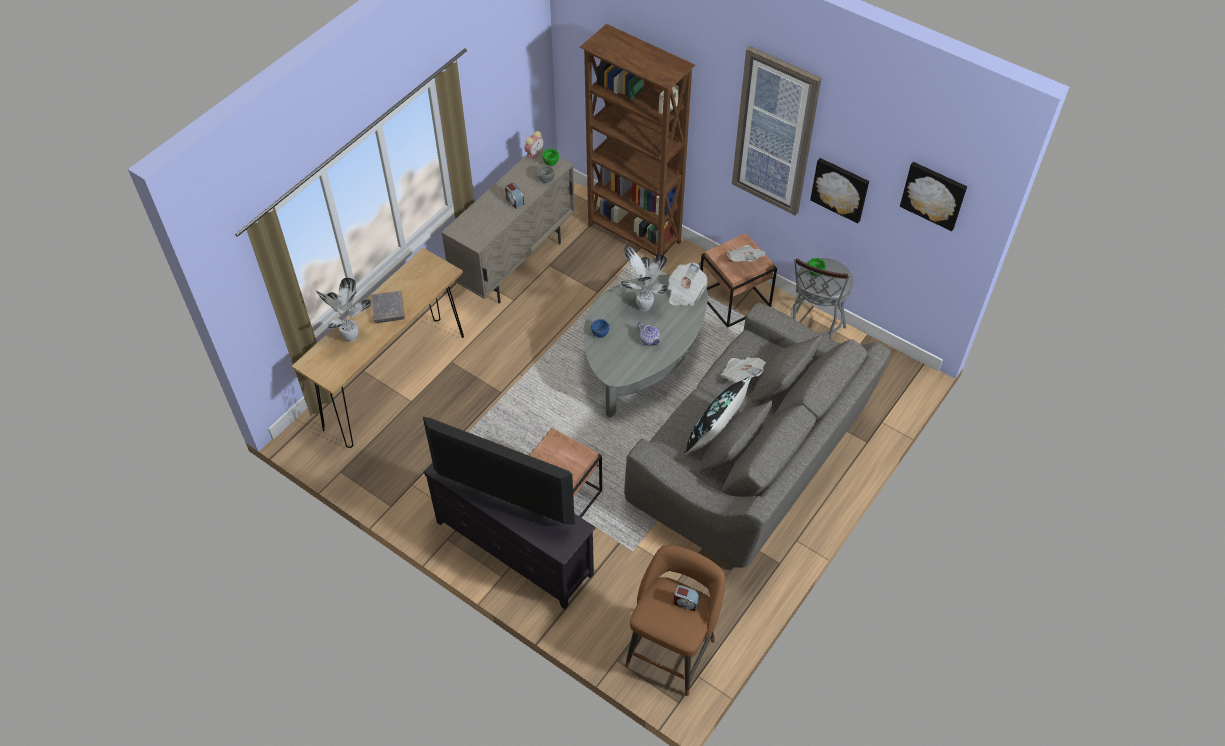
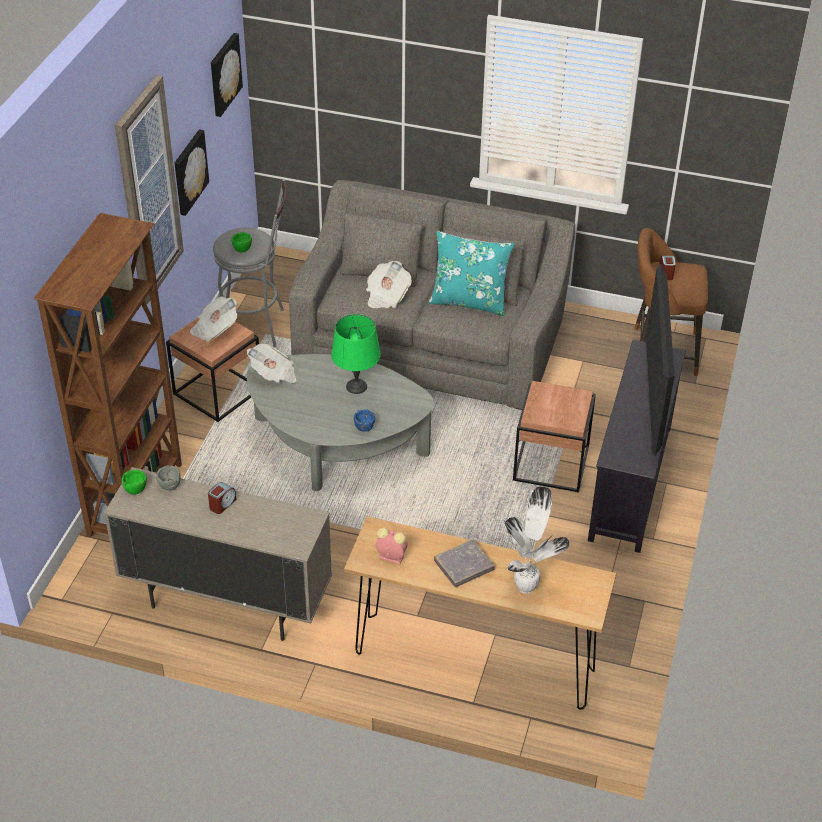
camera: 110 degrees left, 10 degrees down
alarm clock [524,131,544,159] -> alarm clock moved to [376,527,408,564]
potted plant [621,244,668,311] -> none
teapot [638,322,662,346] -> green table lamp [331,314,381,394]
black pillow [684,376,751,455] -> turquoise pillow [429,231,515,316]

